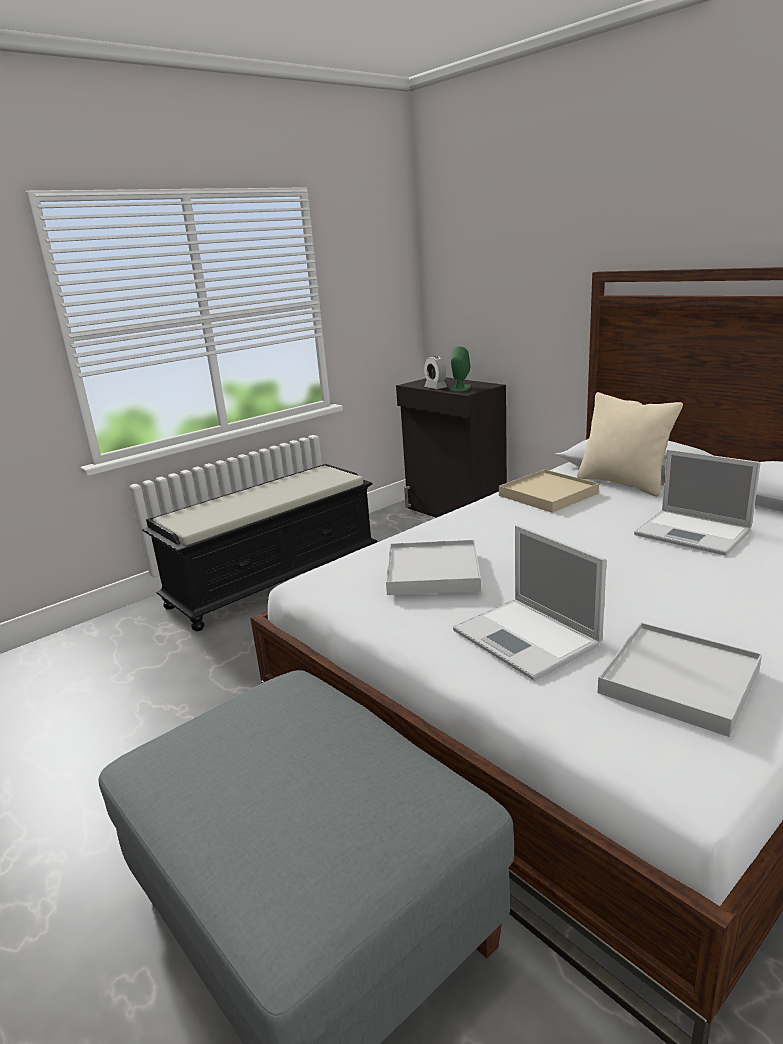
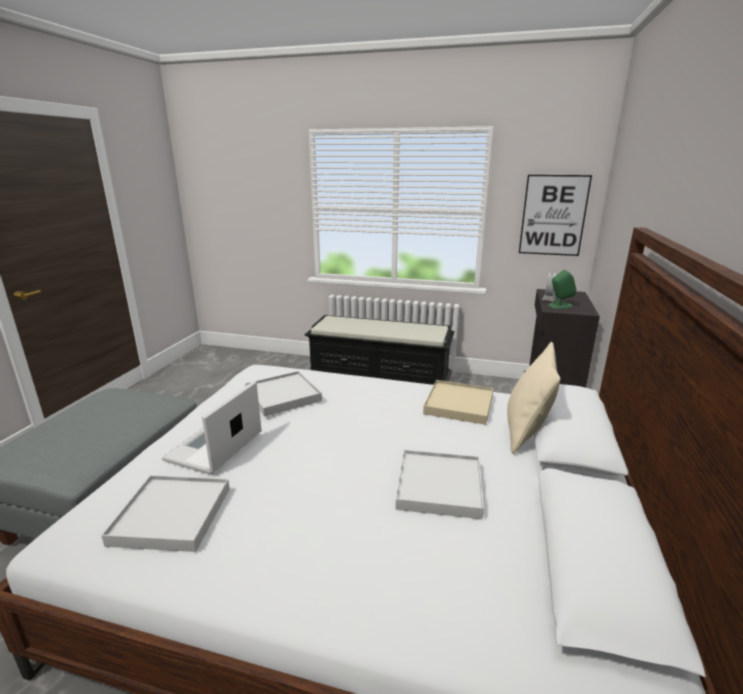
camera: 55 degrees right, 0 degrees up
laptop [634,449,760,556] -> white tray [396,450,484,519]
none -> picture [519,175,592,256]

